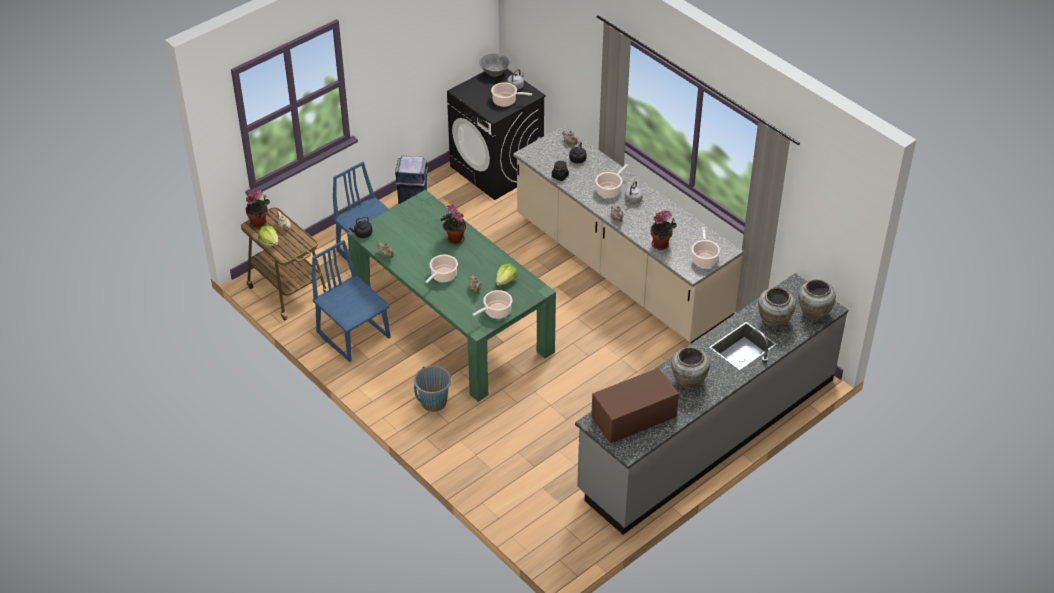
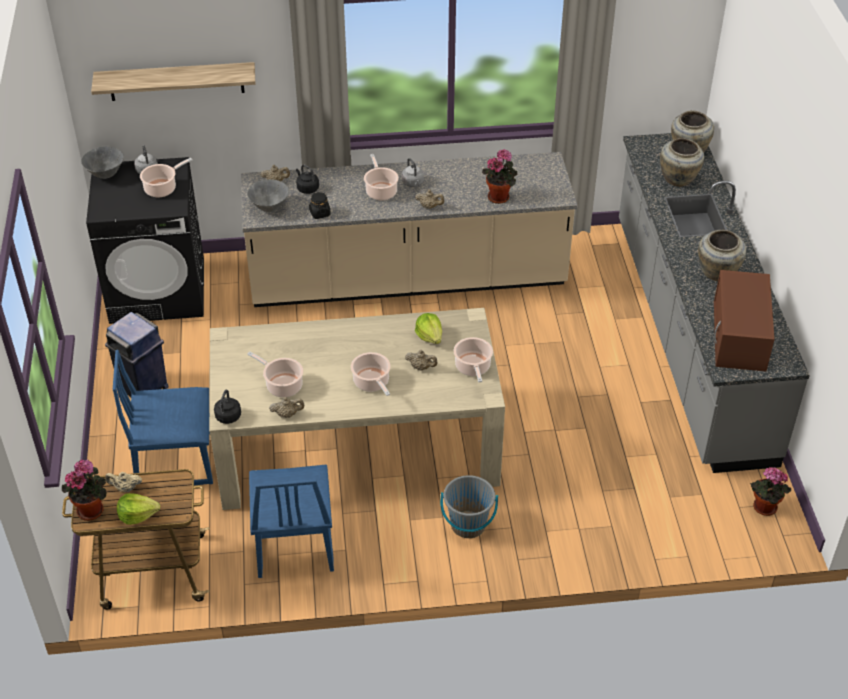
camera: 55 degrees left, 0 degrees up
blue chair [312,240,390,362] -> blue chair turned 90 degrees counterclockwise [249,465,334,578]
green dining table [347,190,556,402] -> beige dining table [209,308,505,510]
potted plant [440,204,466,245] -> potted plant moved to [750,467,791,516]
cooking pot [692,227,720,268] -> cooking pot moved to [247,352,303,397]
none -> shelf [91,62,255,101]
none -> grey bowl [247,180,289,212]

